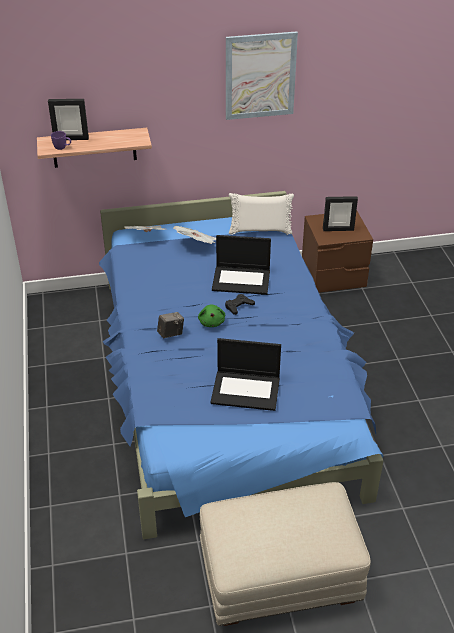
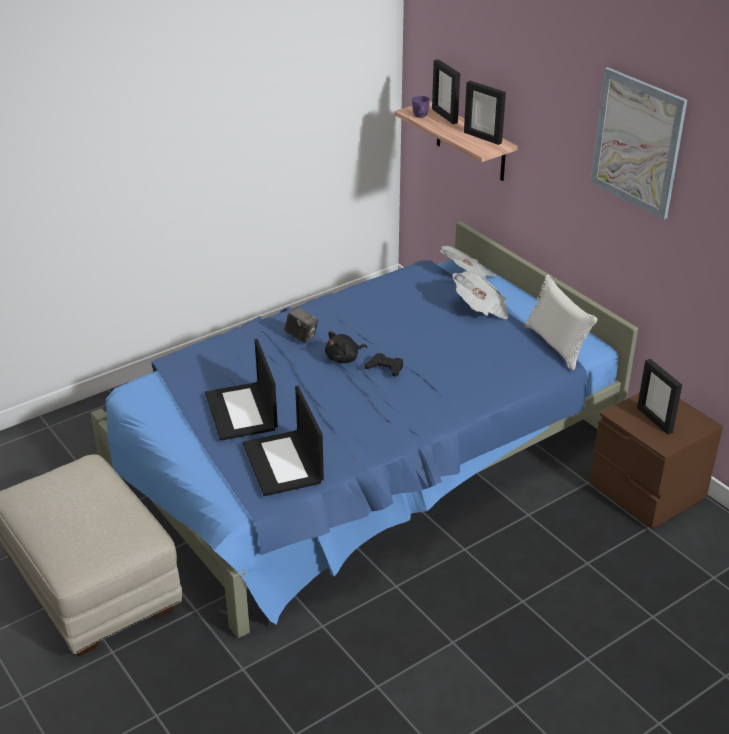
camera: 65 degrees right, 5 degrees down
green plush toy [198,304,225,327] -> black plush toy [325,331,367,363]
laptop [212,235,271,295] -> laptop moved to [243,386,324,496]
none -> picture frame [464,81,506,145]

